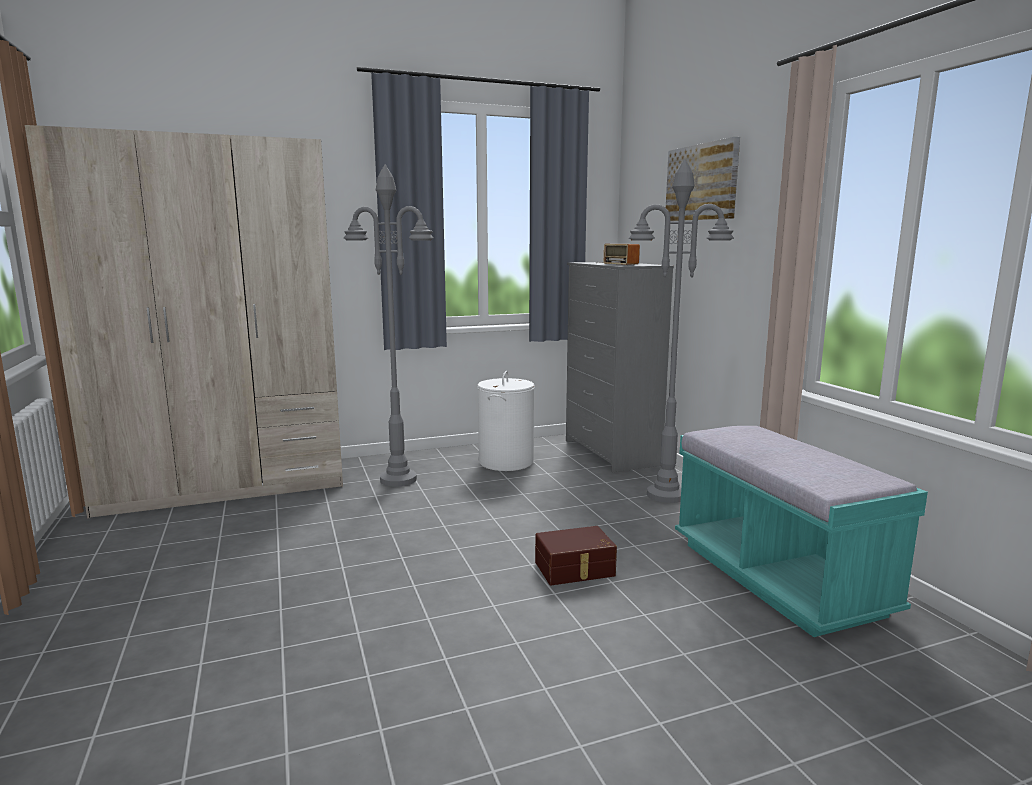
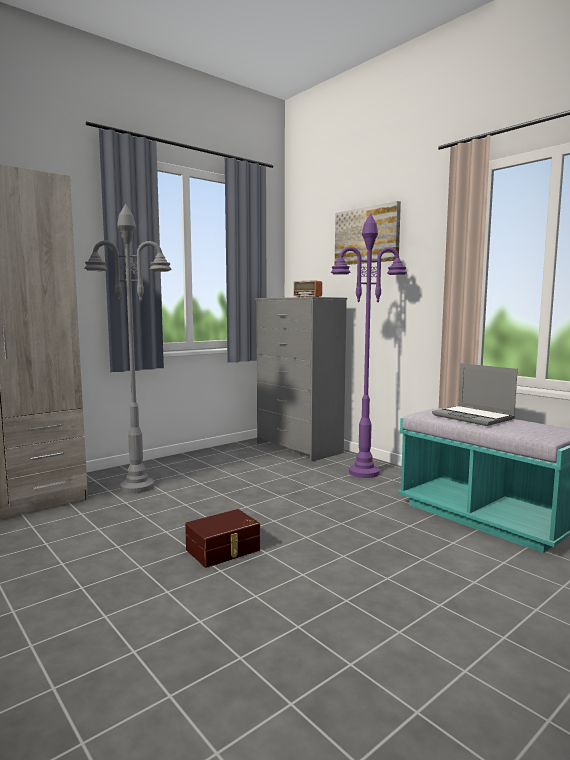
camera: 20 degrees left, 5 degrees down
white laundry basket [478,371,534,471] -> none
brown storage box [535,526,617,585] -> brown storage box moved to [185,509,260,568]
grey floor lamp [629,159,734,503] -> purple floor lamp [331,213,407,478]
none -> laptop [432,363,518,426]

